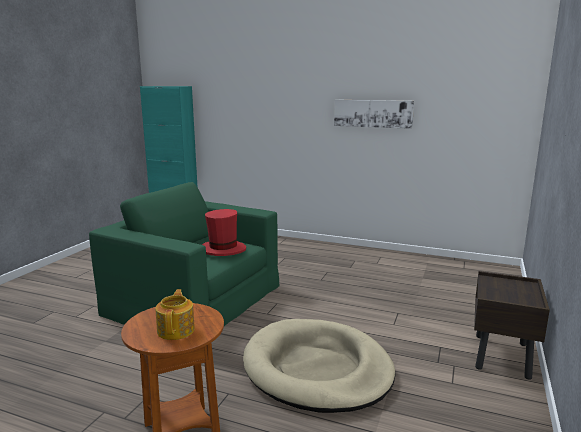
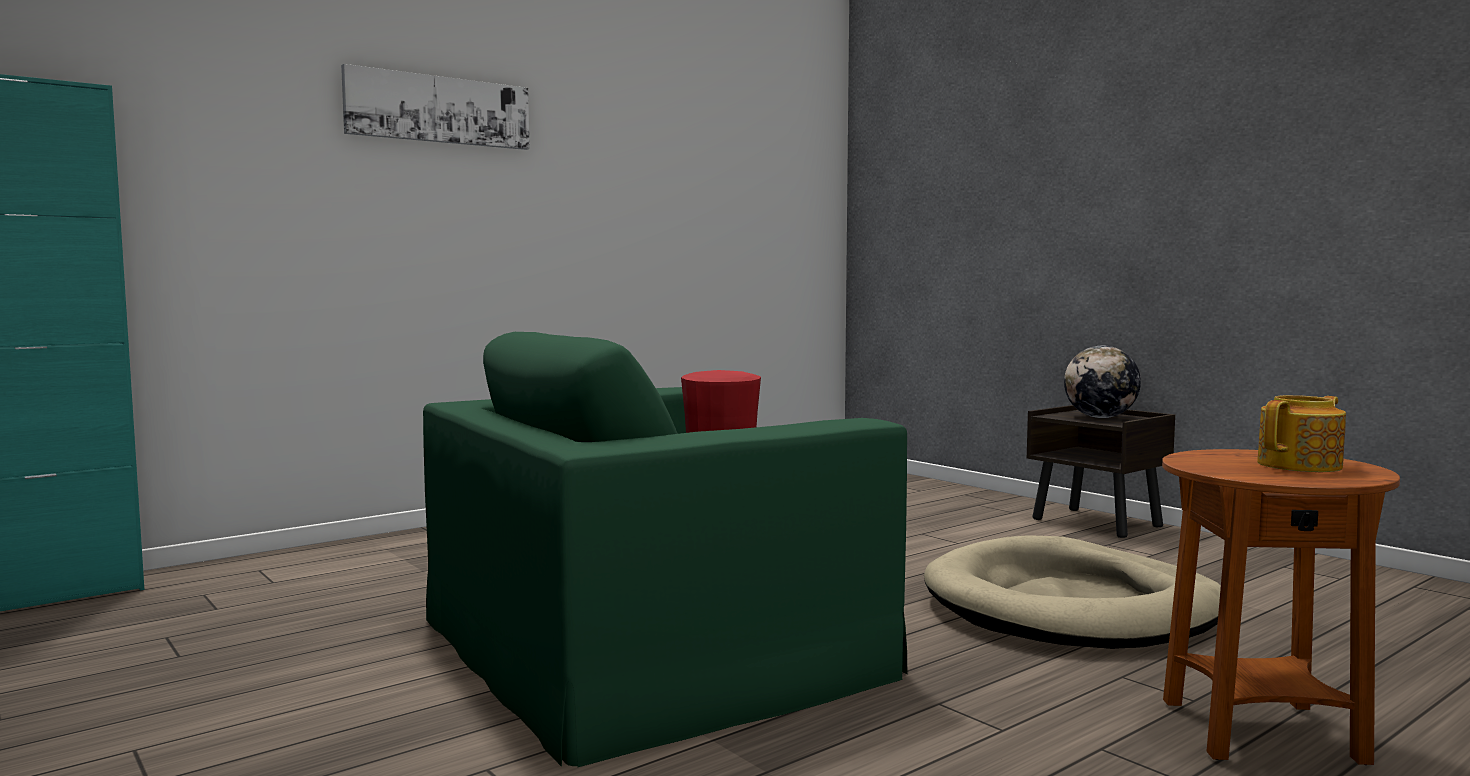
camera: 60 degrees left, 10 degrees down
teapot [155,289,195,340] -> teapot turned 120 degrees clockwise [1257,395,1346,472]
picture [334,100,414,129] -> picture moved to [341,64,530,150]
none -> globe [1064,345,1141,418]

